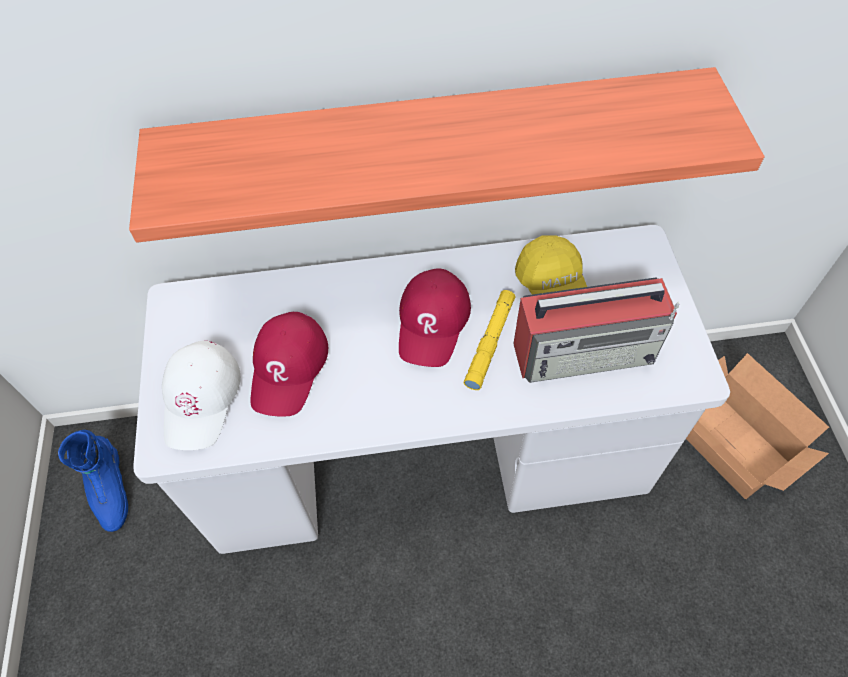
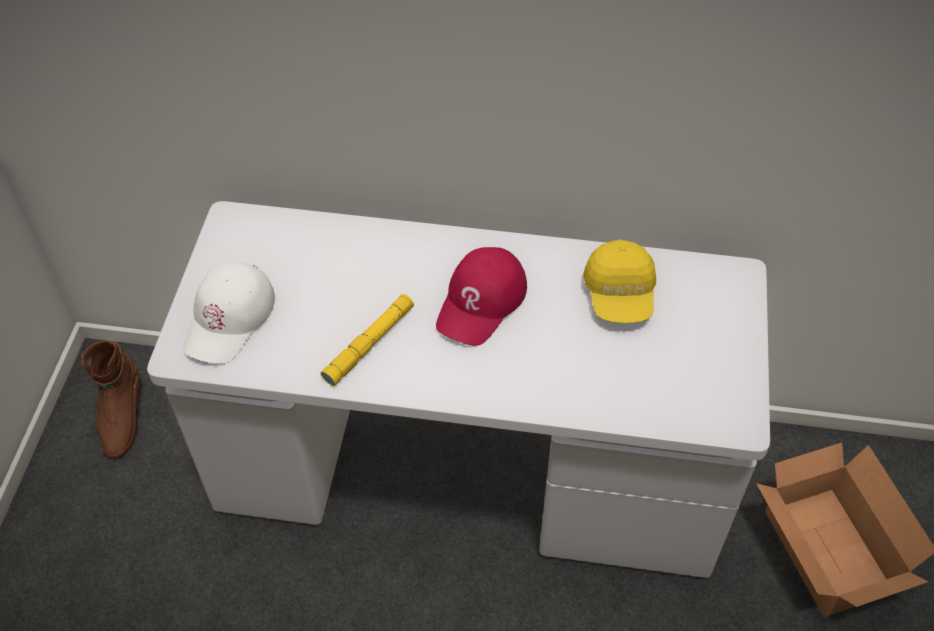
camera: 15 degrees right, 5 degrees down
blue boot [58,430,128,532] -> brown boot [81,341,141,459]
shelf [129,67,764,243] -> none
red cap [250,312,328,417] -> none
yellow flashlight [464,290,516,390] -> yellow flashlight moved to [321,294,414,386]
radio [513,278,679,383] -> none

